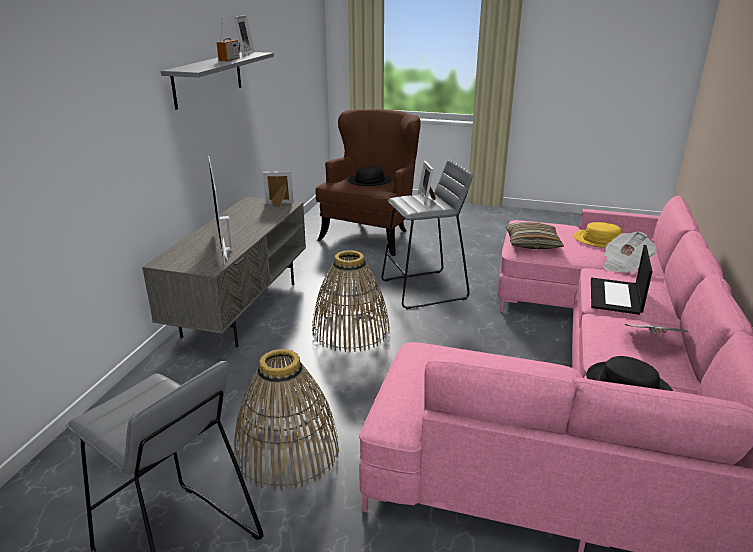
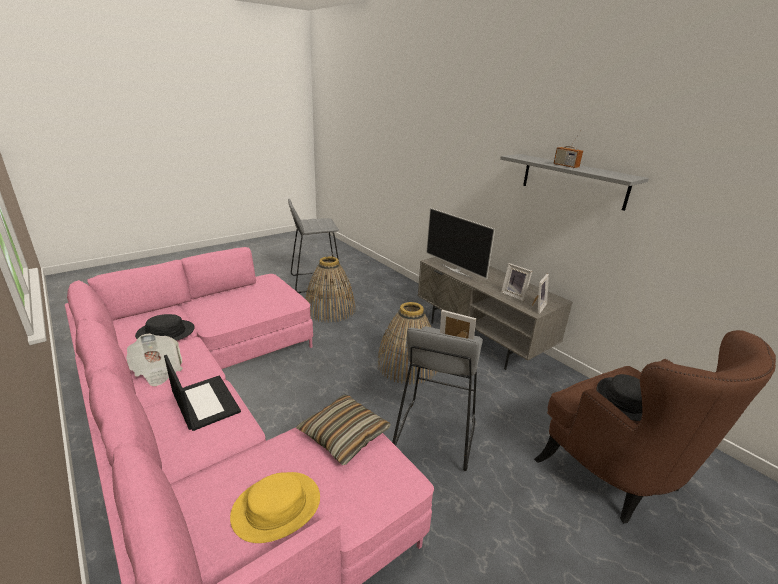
camera: 125 degrees right, 0 degrees up
television [208,156,233,265] -> television turned 150 degrees counterclockwise [426,208,495,279]
picture frame [234,15,255,56] -> picture frame moved to [501,263,533,301]
newspaper [603,232,657,273] -> none

